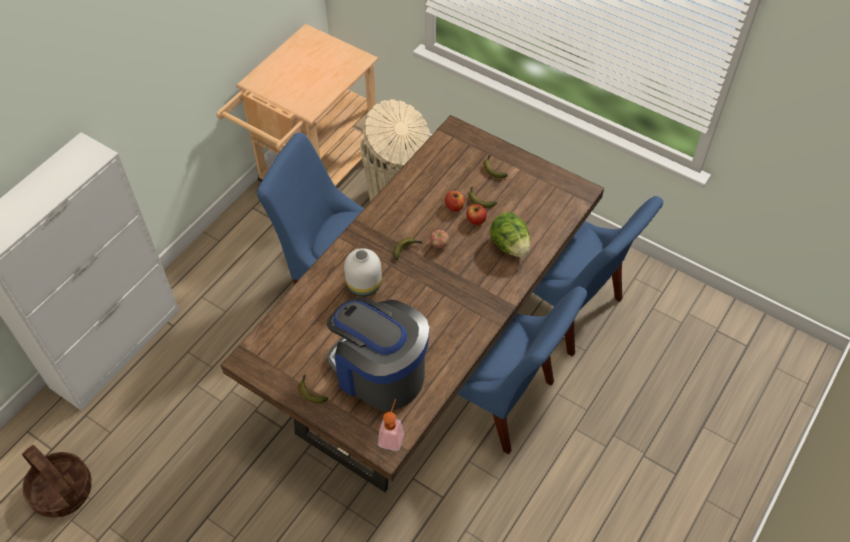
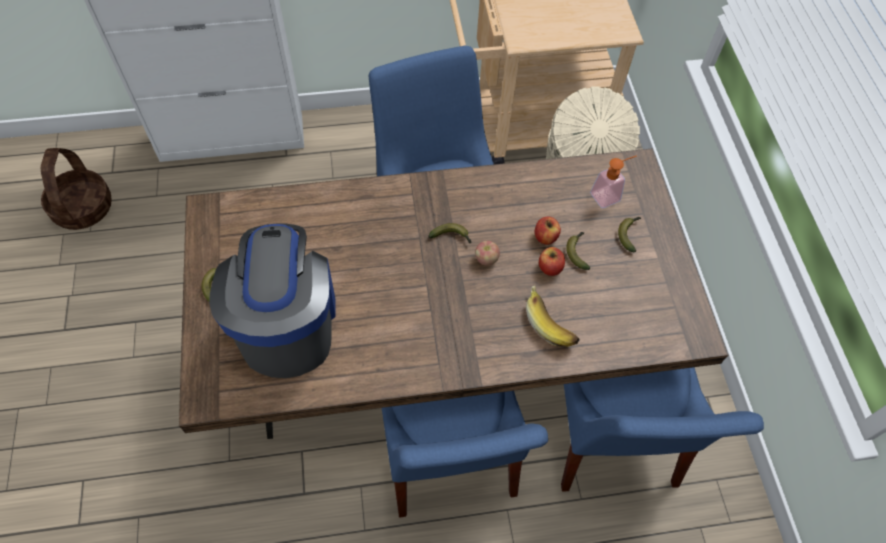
camera: 45 degrees right, 5 degrees up
white vase [344,248,382,297] -> none
soap dispenser [378,399,404,451] -> soap dispenser moved to [590,156,637,208]
lettuce [490,212,530,257] -> banana [526,285,580,347]

